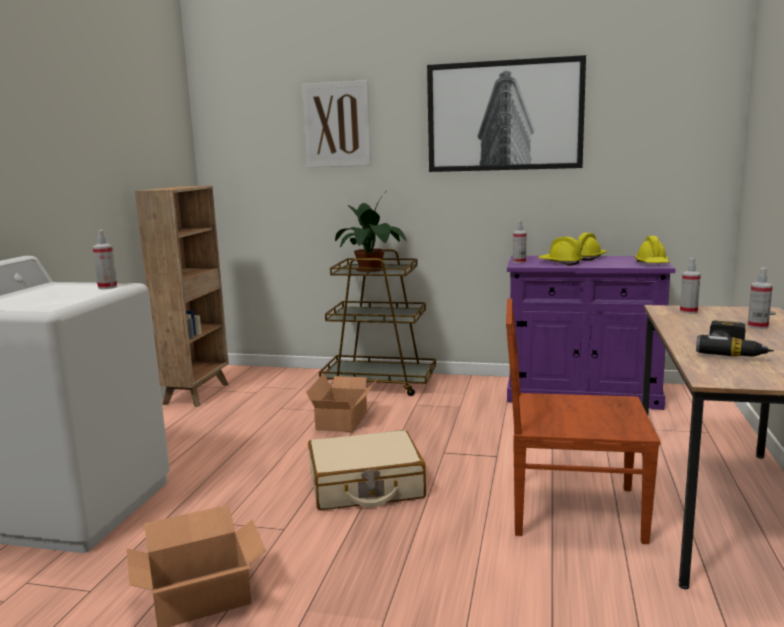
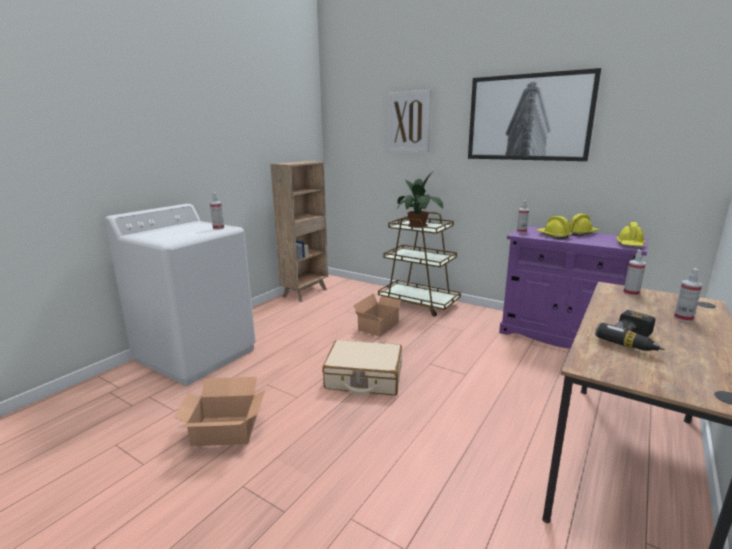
camera: 20 degrees right, 5 degrees up
brown chair [506,298,661,544] -> none

